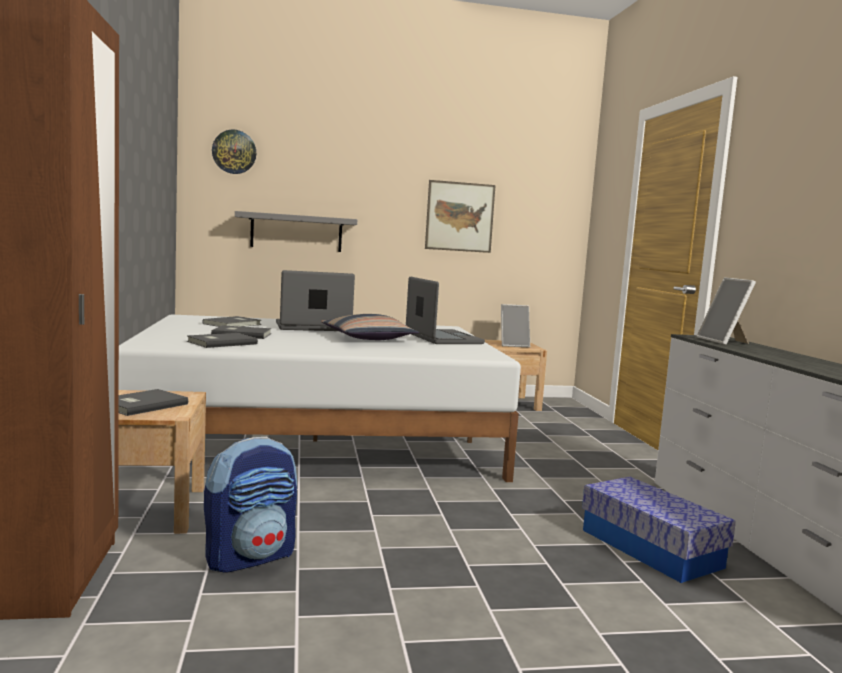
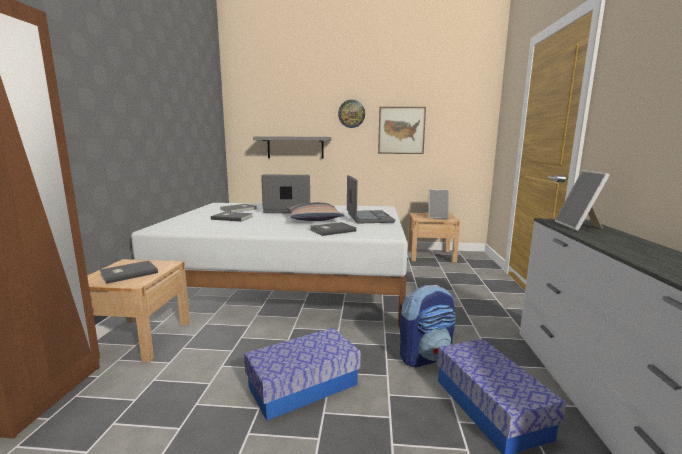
camera: 15 degrees right, 5 degrees up
grey book [187,333,258,348] -> grey book moved to [310,222,357,236]
backpack [204,437,297,573] -> backpack moved to [400,285,456,367]
wall clock [212,129,256,174] -> wall clock moved to [338,100,365,128]
none -> storage box [244,328,361,421]

